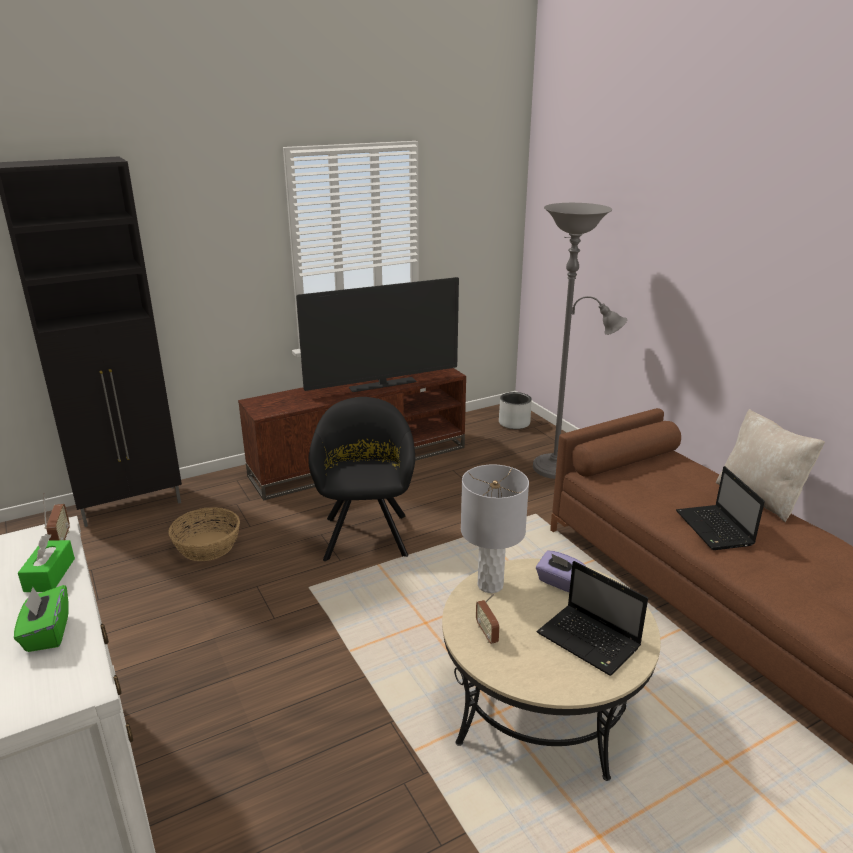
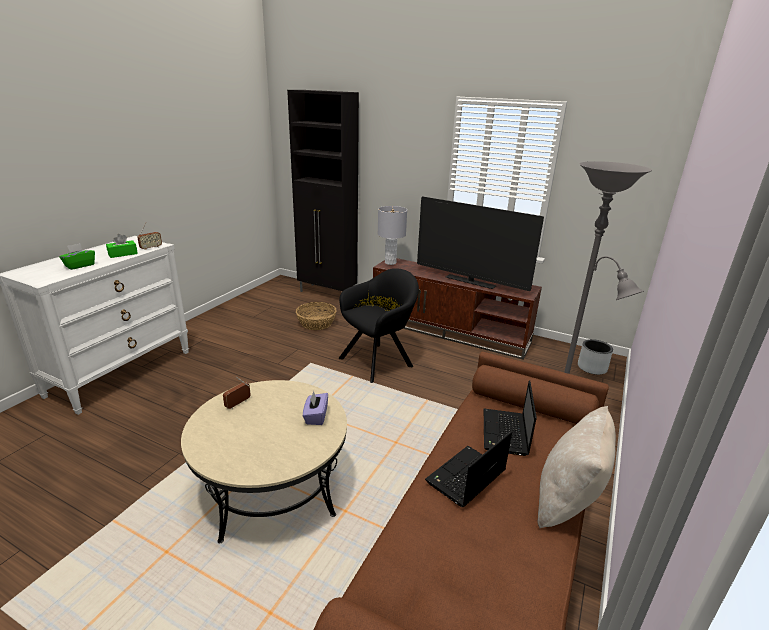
camera: 55 degrees right, 0 degrees up
grey table lamp [461,464,529,593] -> grey table lamp moved to [378,206,407,265]
laptop [537,561,648,676] -> laptop moved to [484,381,537,456]

